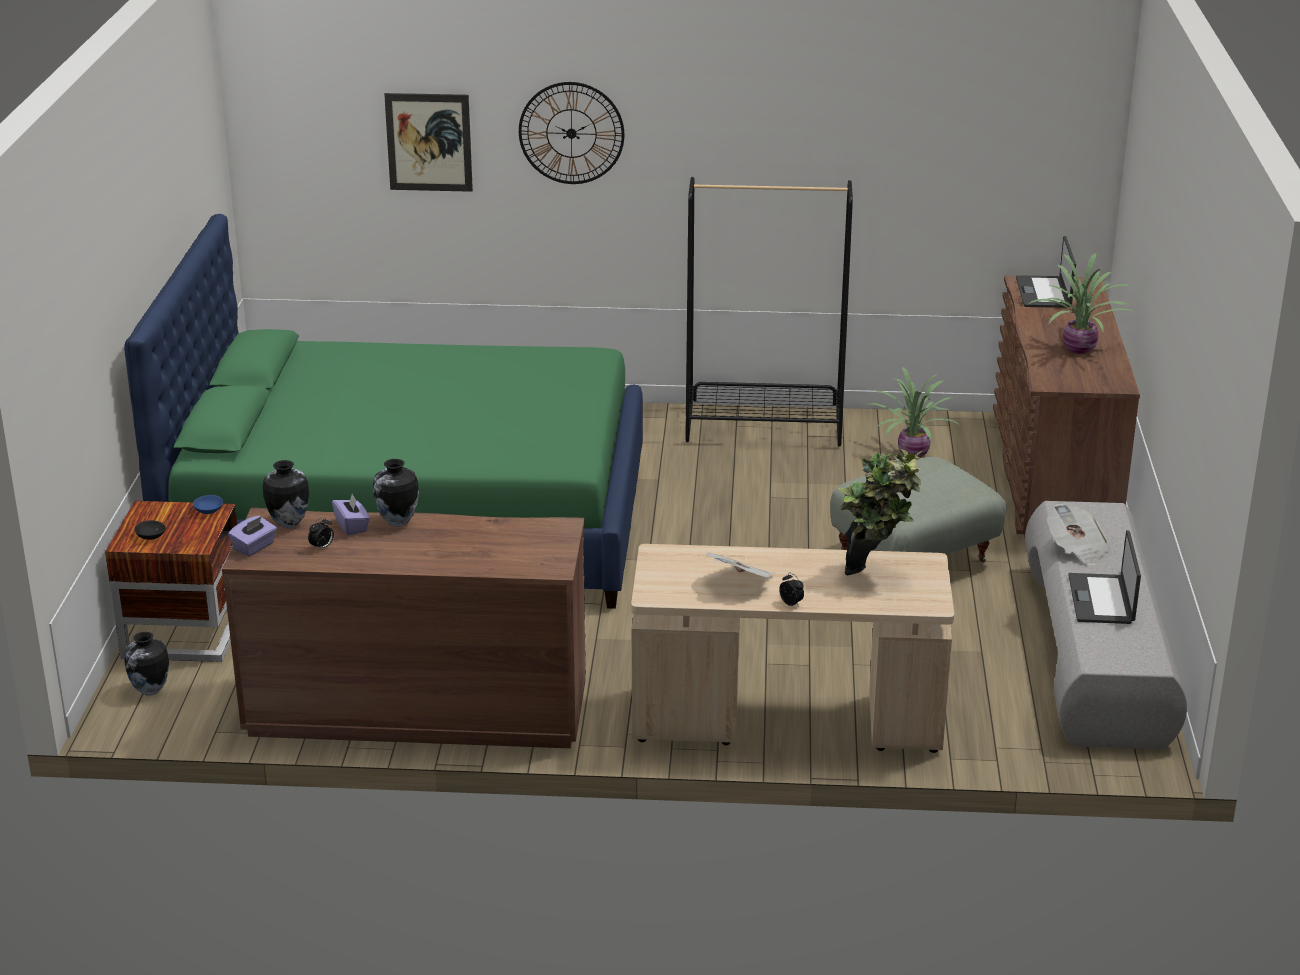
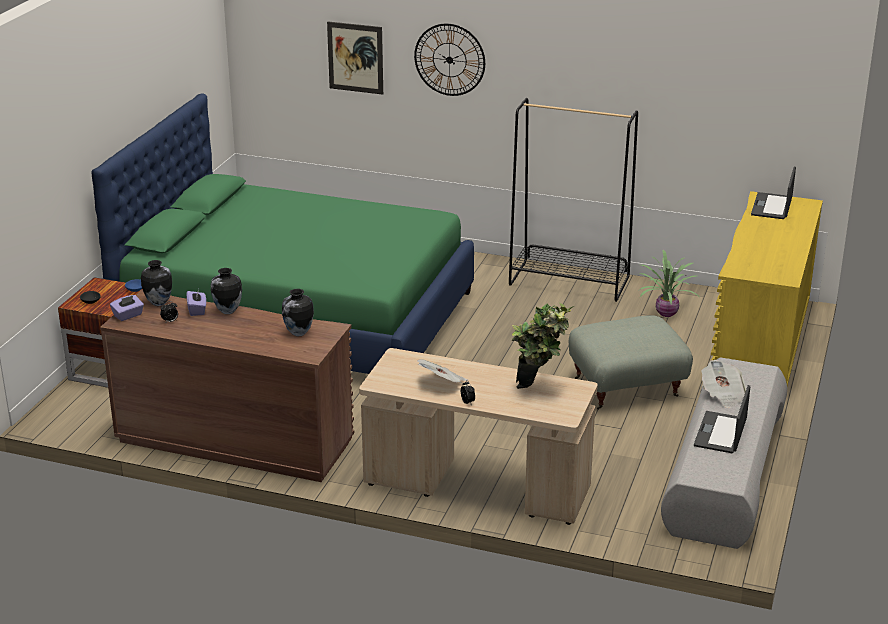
camera: 15 degrees right, 0 degrees up
vase [124,632,169,696] -> vase moved to [282,289,314,336]
brown dresser [993,276,1140,537] -> yellow dresser [711,191,823,385]
potted plant [1029,253,1136,354] -> none

